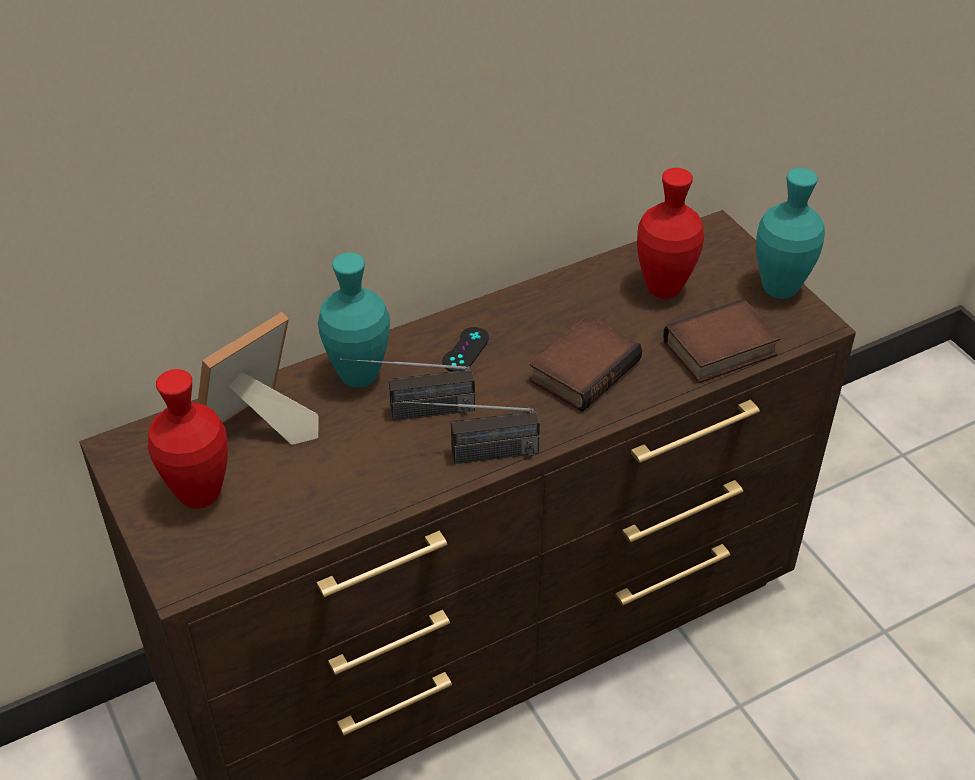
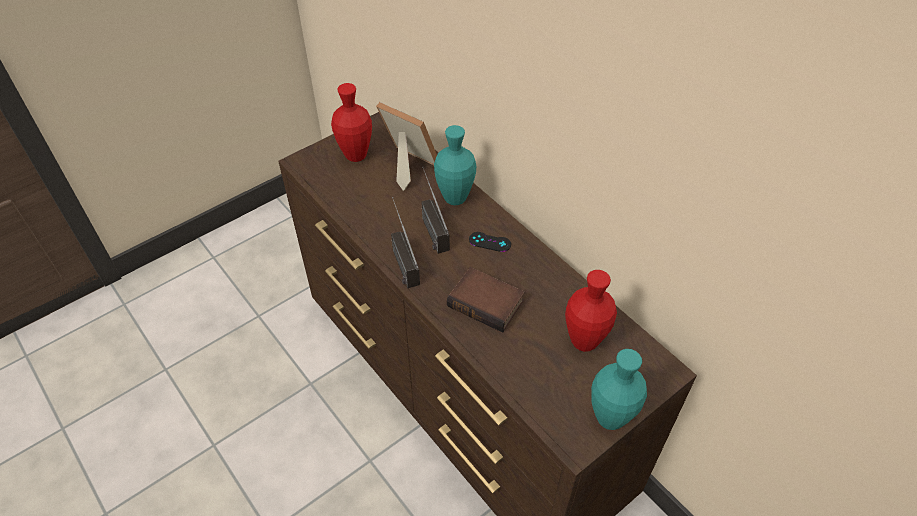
camera: 80 degrees right, 5 degrees up
book [663,299,781,383] -> none

